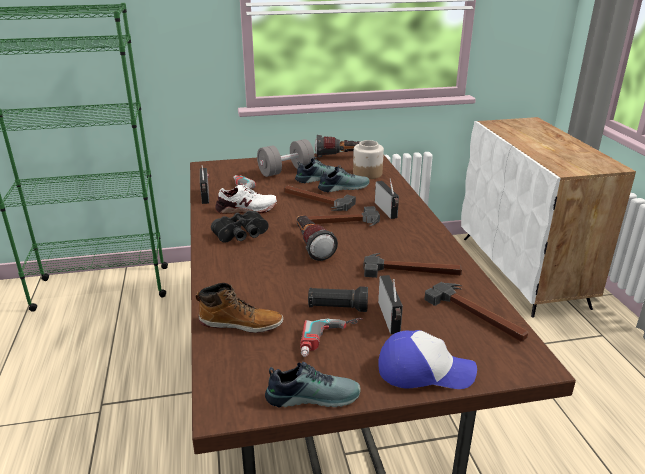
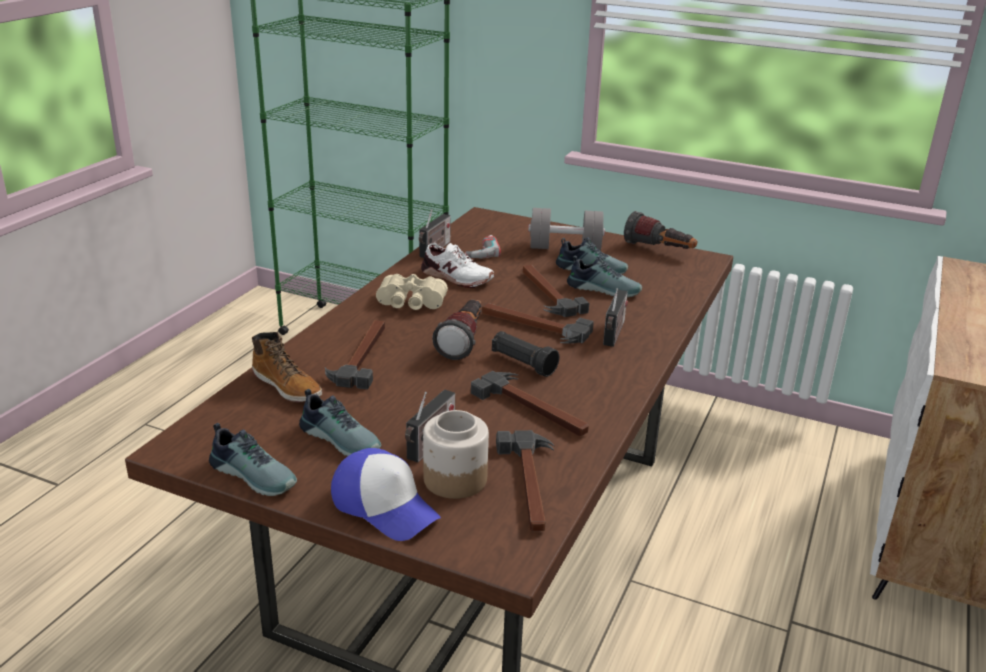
camera: 35 degrees right, 0 degrees up
black binoculars [211,211,269,243] -> beige binoculars [376,274,448,310]
power drill [300,318,363,357] -> shoe [299,389,381,456]
black flashlight [308,286,368,312] -> black flashlight moved to [492,331,559,377]
jar [353,140,384,179] -> jar moved to [423,410,489,499]
none -> hammer [325,320,385,390]

